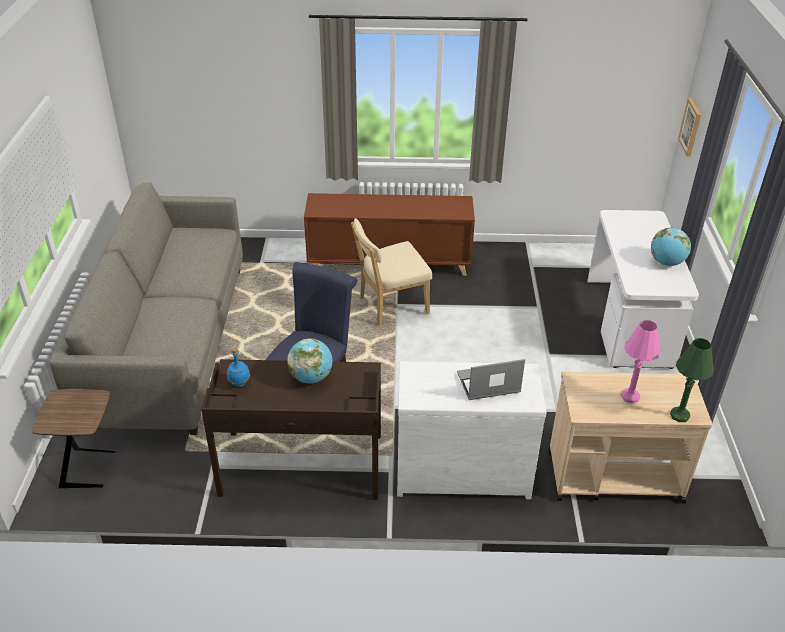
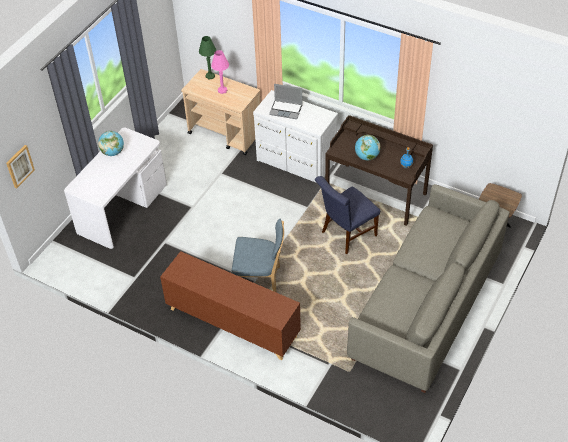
camera: 150 degrees left, 10 degrees up
beige chair [351,218,432,326] -> blue chair [232,219,284,293]

